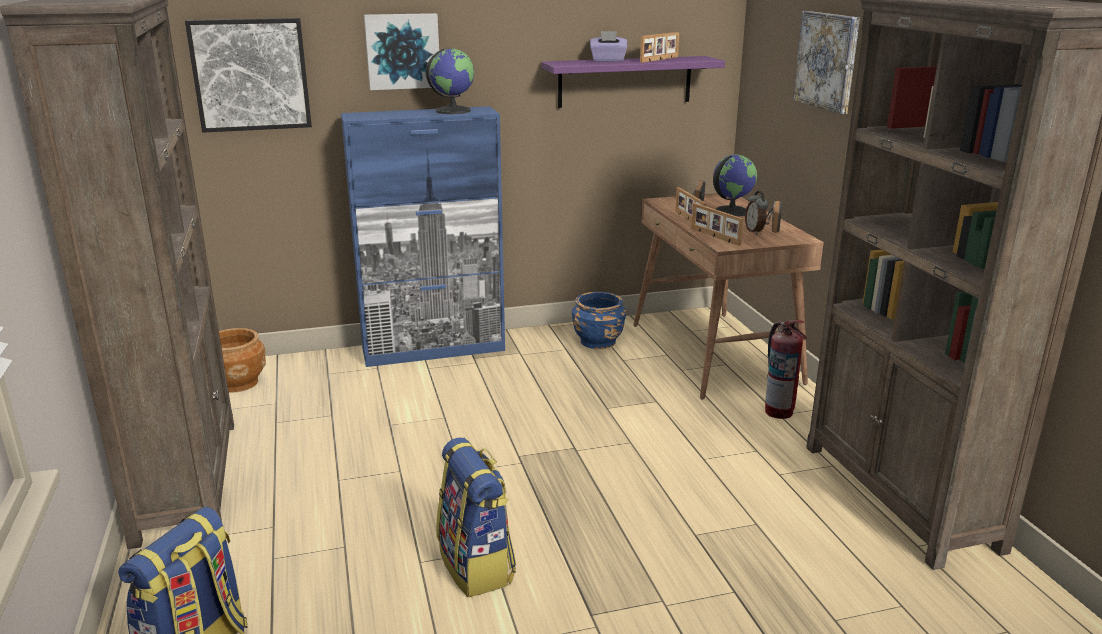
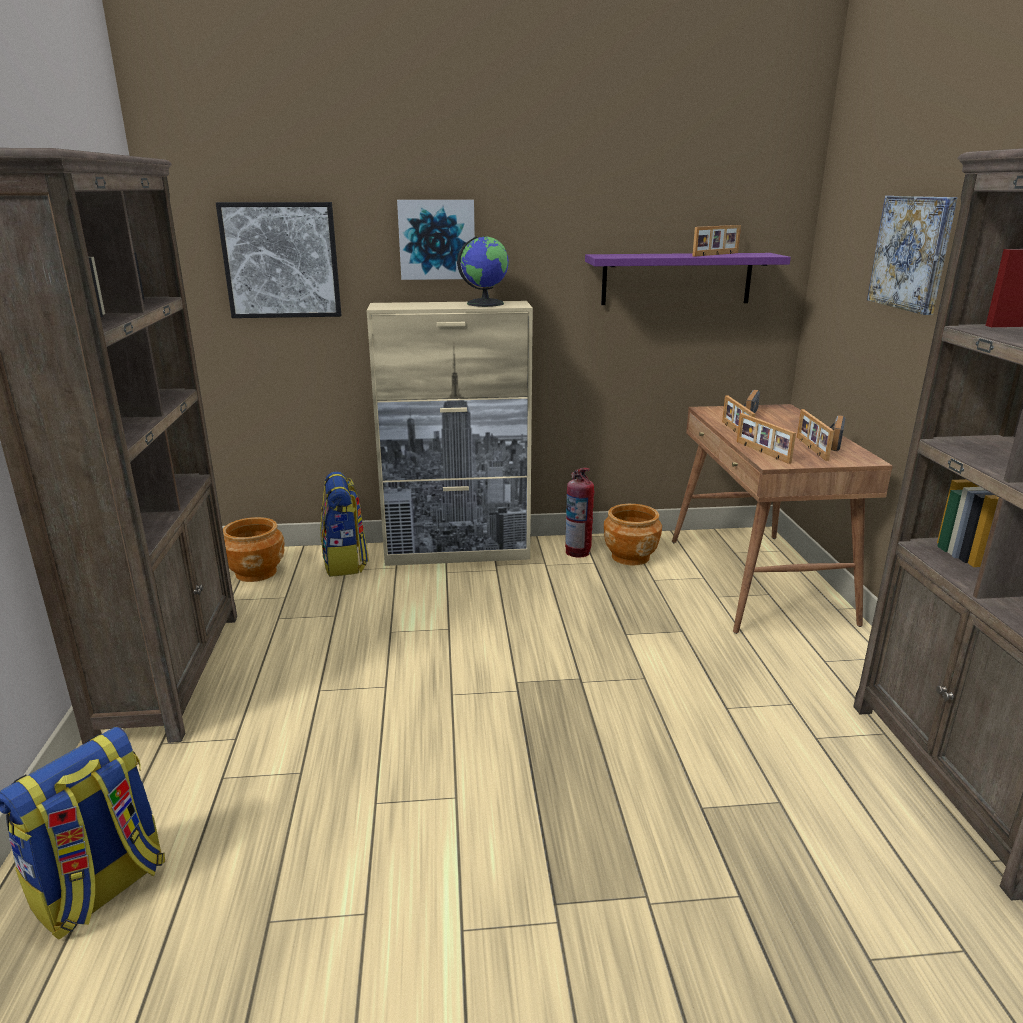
camera: 10 degrees right, 0 degrees up
blue cabinet [341,106,505,367] -> beige cabinet [366,301,533,566]
backpack [437,438,516,597] -> backpack moved to [320,471,369,577]
blue planter [572,292,626,349] -> brown planter [604,504,662,565]
purple tissue box [590,31,627,62] -> none
globe [713,155,757,217] -> none
alarm clock [745,191,768,234] -> picture frame [797,409,834,461]
fire extinguisher [765,320,807,419] -> fire extinguisher moved to [565,467,595,558]

